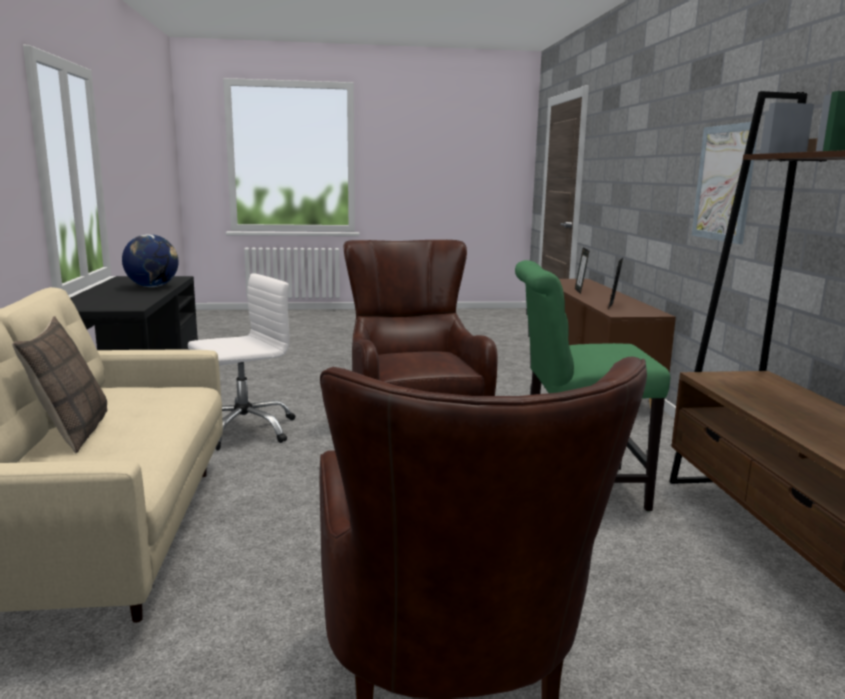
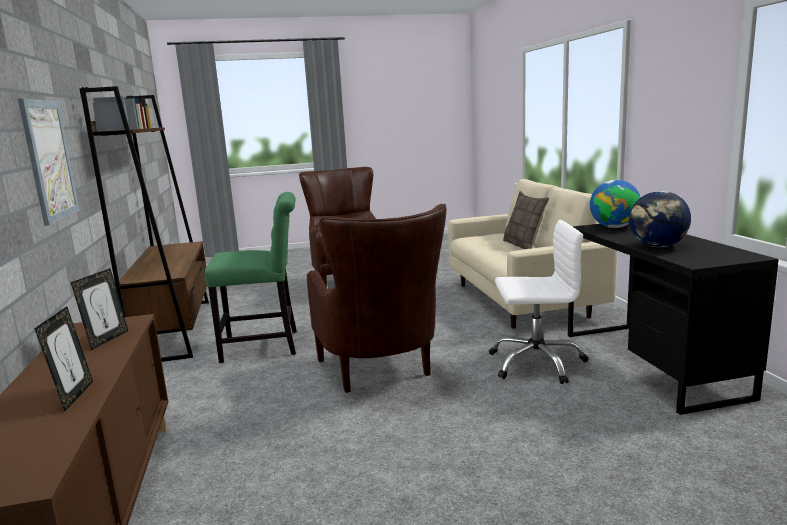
camera: 175 degrees right, 0 degrees up
white office chair [188,273,295,450] -> white office chair turned 135 degrees counterclockwise [489,220,588,384]
none -> globe [590,180,641,228]

